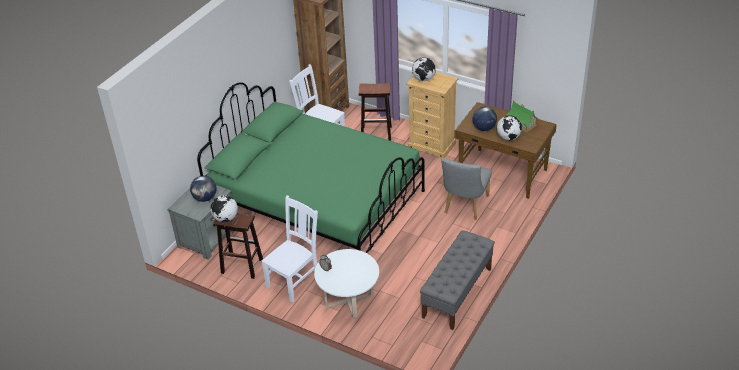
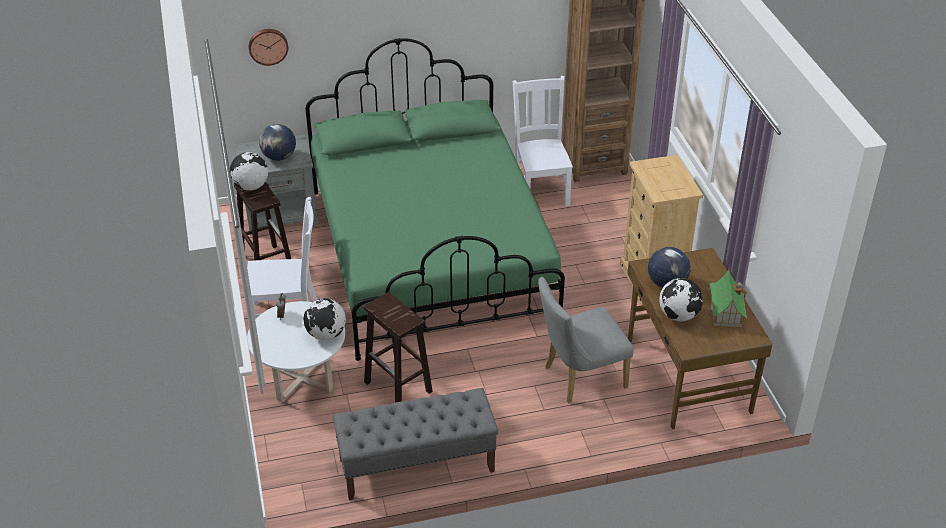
camera: 45 degrees right, 0 degrees up
brown stool [359,83,392,141] -> brown stool moved to [364,292,433,403]
globe [412,57,436,81] -> globe moved to [303,298,346,340]
none -> wall clock [249,29,288,66]

